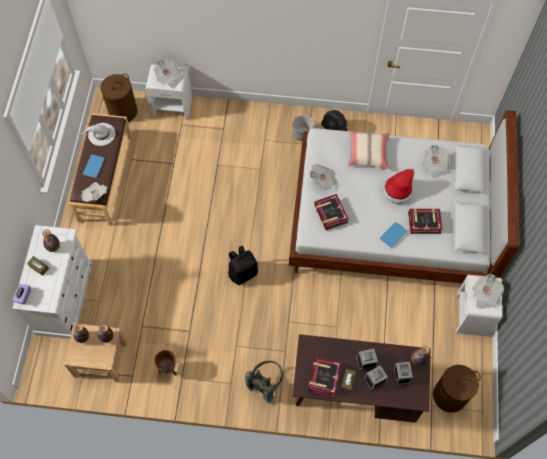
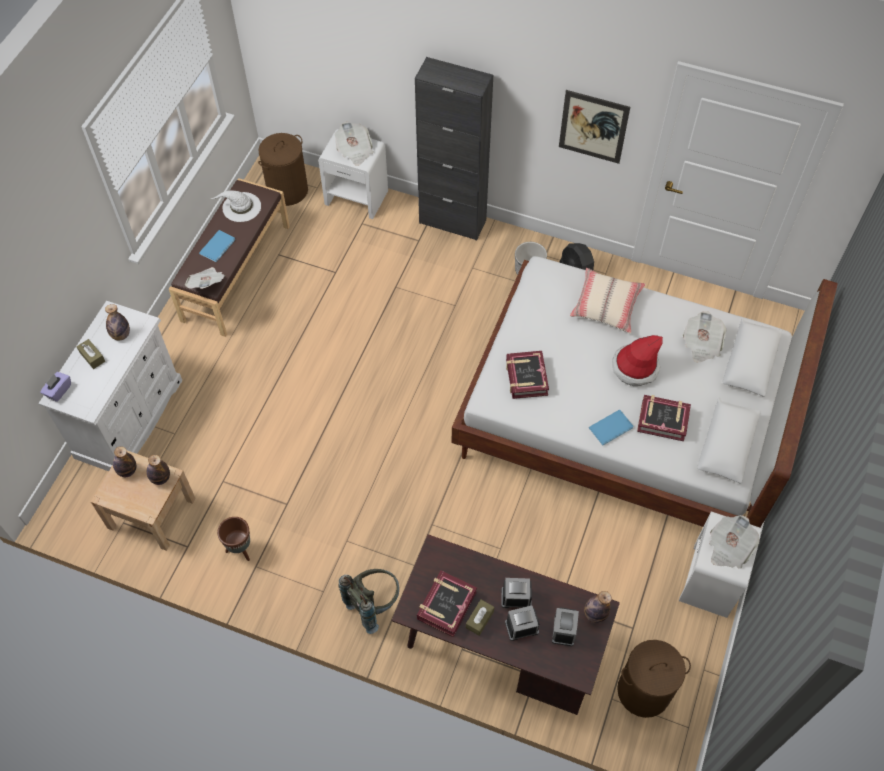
camera: 15 degrees right, 5 degrees down
black backpack [228,245,258,285] -> none
newspaper [309,164,339,190] -> none
none -> black cabinet [415,57,493,241]
none -> picture [559,90,630,164]

